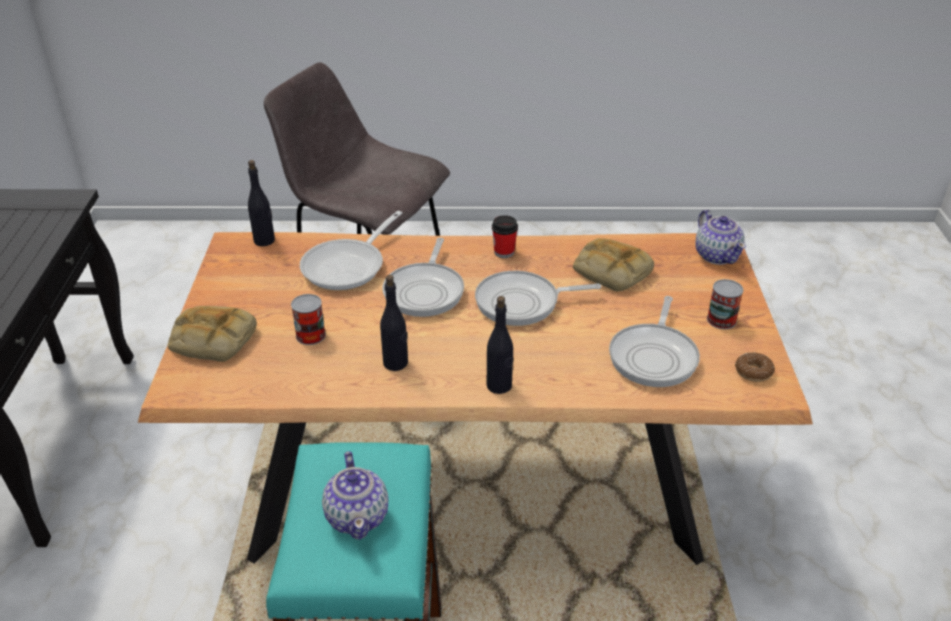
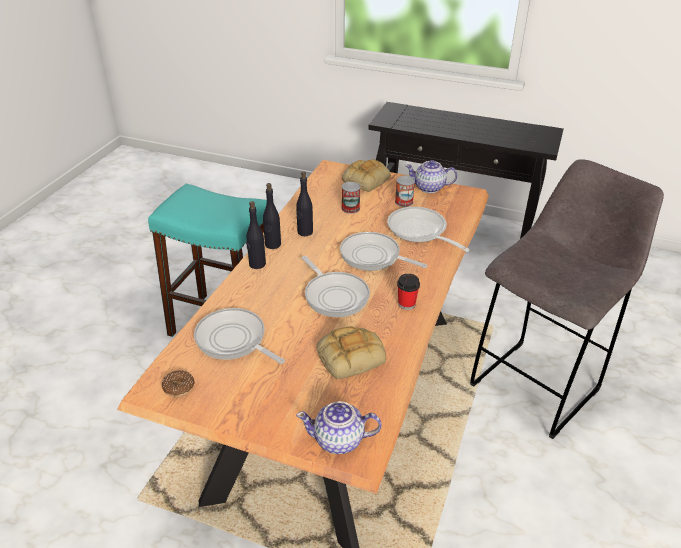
camera: 110 degrees right, 0 degrees up
black bottle [248,160,275,246] -> black bottle moved to [263,183,281,249]
teapot [322,451,388,540] -> teapot moved to [405,160,457,193]
frying pan [475,271,601,326] -> frying pan turned 135 degrees clockwise [301,256,370,317]
can [707,279,743,329] -> can moved to [395,176,415,207]

